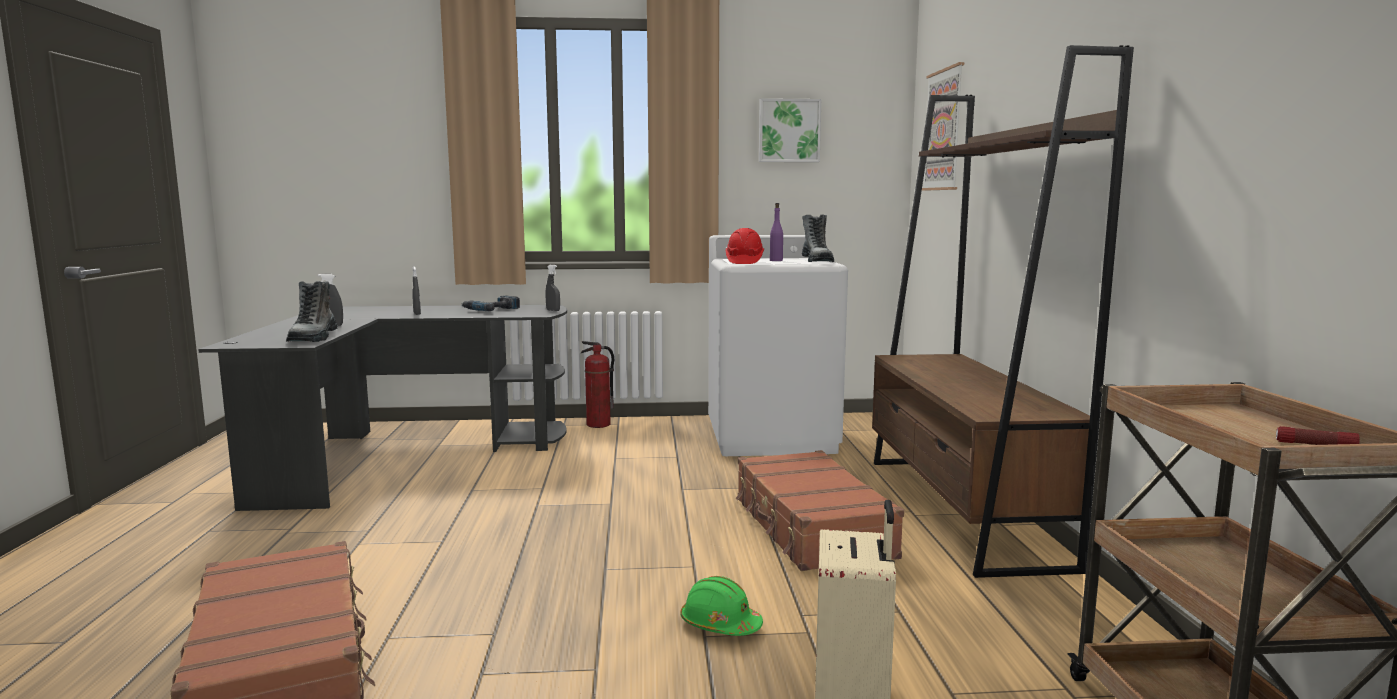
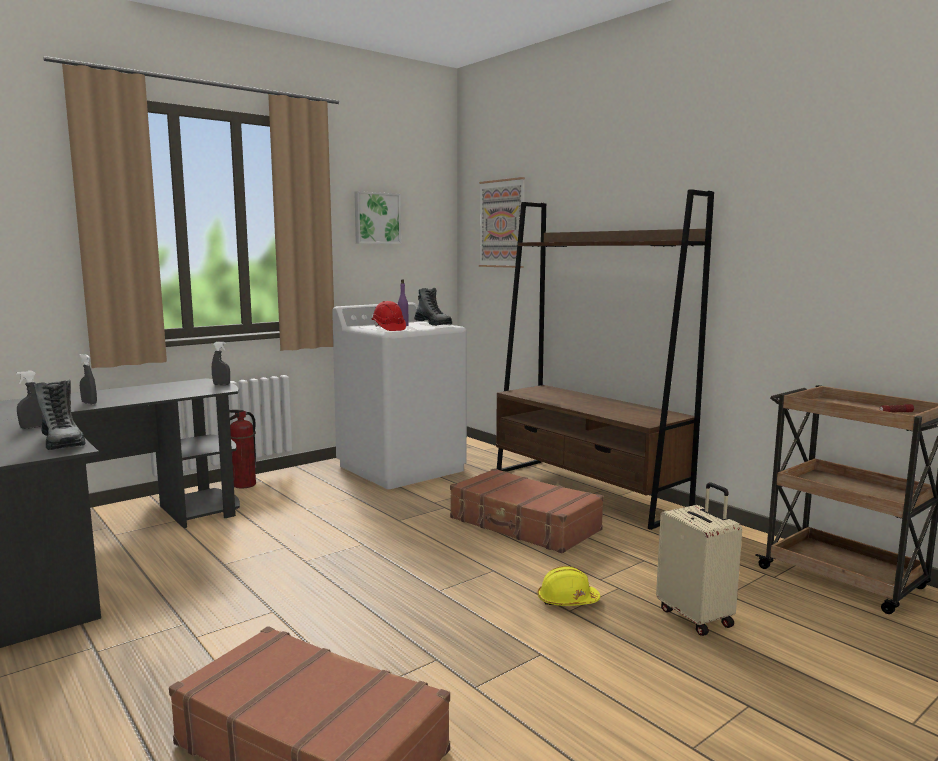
camera: 35 degrees left, 0 degrees up
power drill [462,296,520,311] -> none
green hard hat [681,576,763,636] -> yellow hard hat [538,566,600,606]

